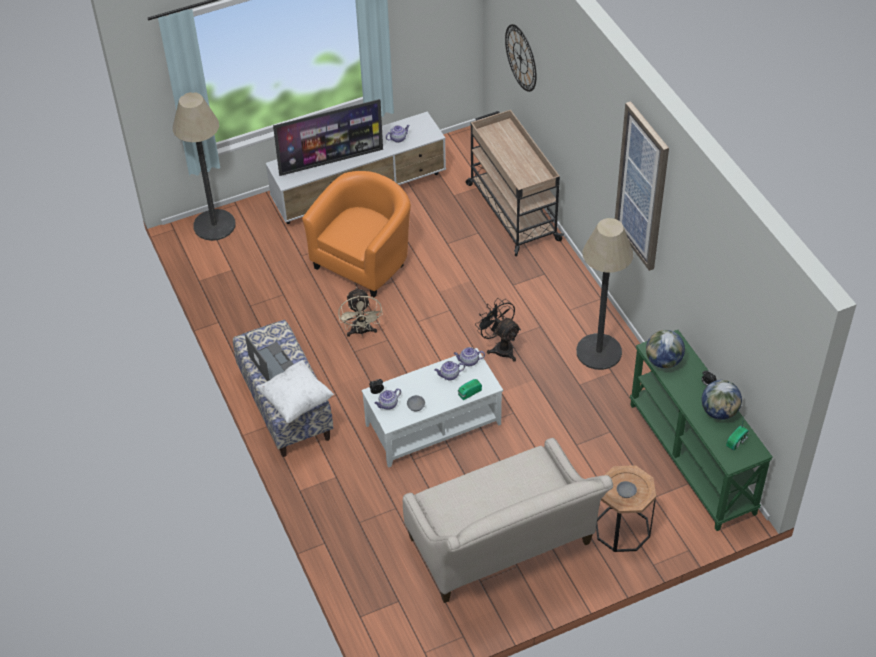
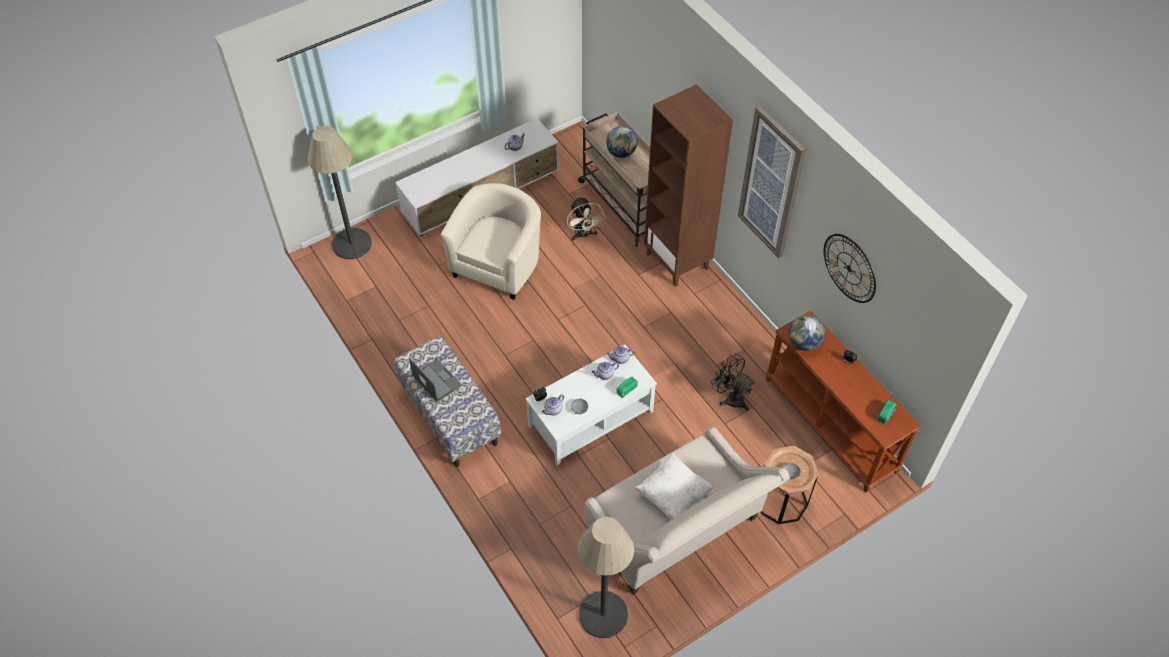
camera: 10 degrees left, 5 degrees up
white pillow [256,360,334,423] -> white pillow moved to [635,453,714,520]
television [273,99,383,176] -> none
orange armchair [302,171,411,298] -> beige armchair [441,183,541,300]
beige fan [338,287,383,337] -> beige fan moved to [567,196,606,240]
black fan [475,298,521,362] -> black fan moved to [711,354,755,411]
wall clock [505,24,537,92] -> wall clock moved to [824,234,876,303]
floor lamp [576,218,633,370] -> floor lamp moved to [577,517,634,638]
green console table [630,330,773,531] -> brown console table [766,311,921,492]
globe [702,380,742,420] -> globe moved to [606,126,638,158]
none -> brown bookcase [644,84,733,287]

